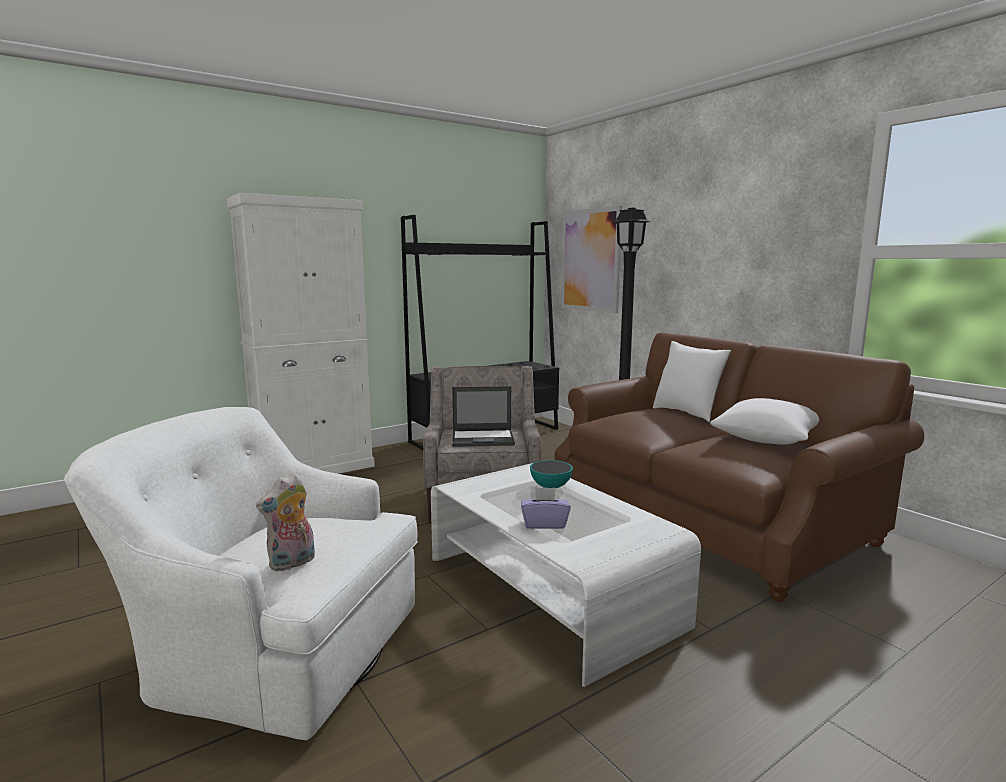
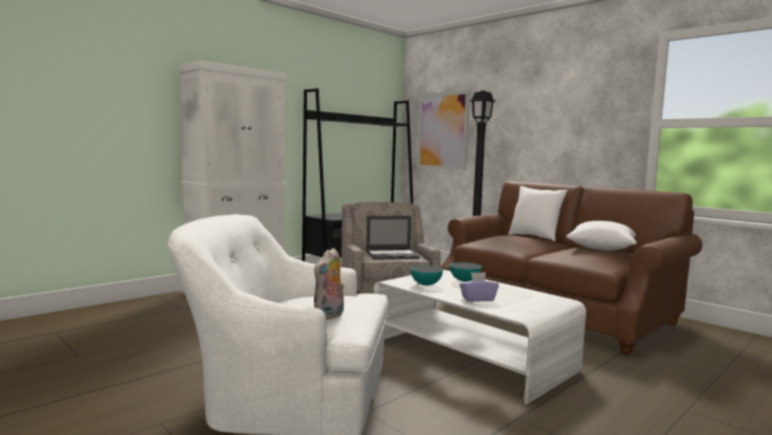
camera: 10 degrees left, 5 degrees down
none -> bowl [410,265,443,286]

